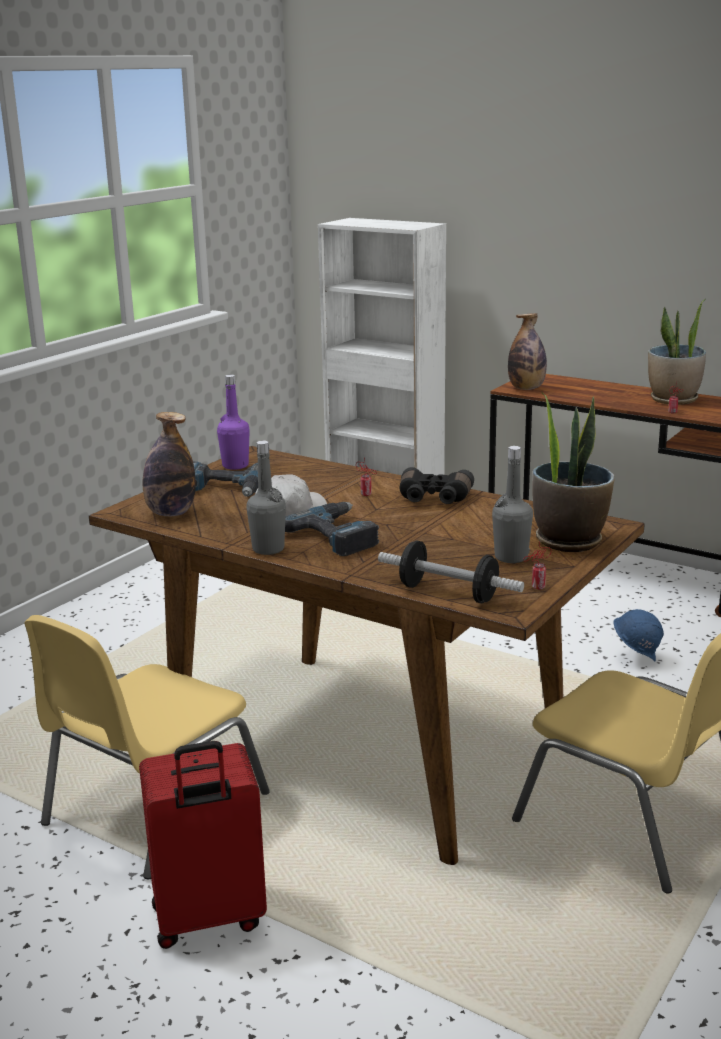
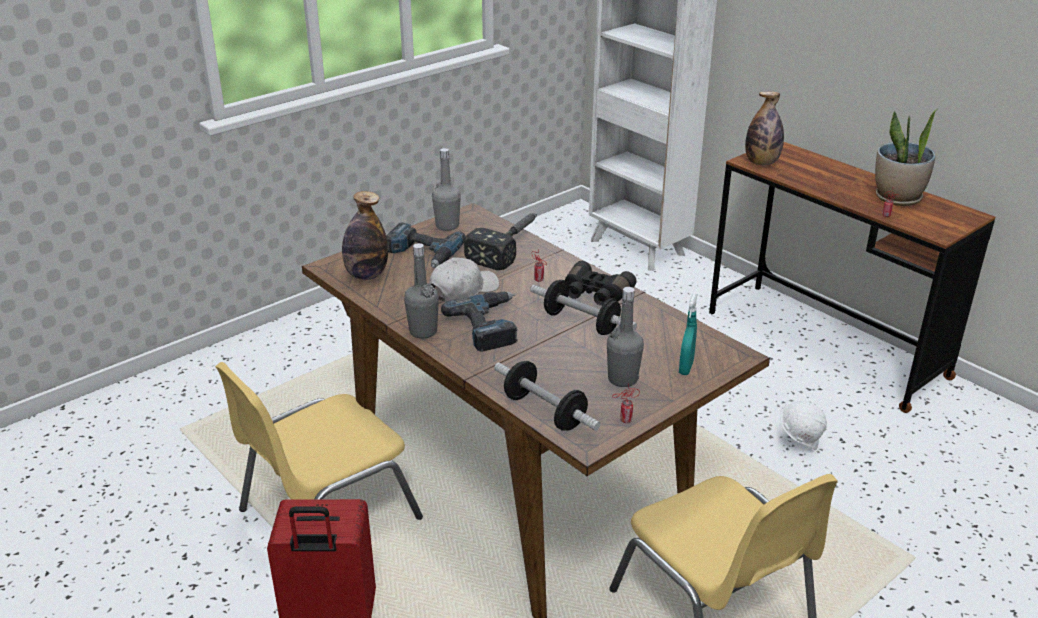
camera: 15 degrees right, 10 degrees up
purple bottle [217,375,250,470] -> grey bottle [432,148,461,231]
potted plant [532,391,615,552] -> turquoise spray bottle [679,293,698,375]
blue hard hat [613,609,664,662] -> white hard hat [780,401,827,450]
none -> hammer [464,213,537,270]
none -> dumbbell [530,280,637,335]

